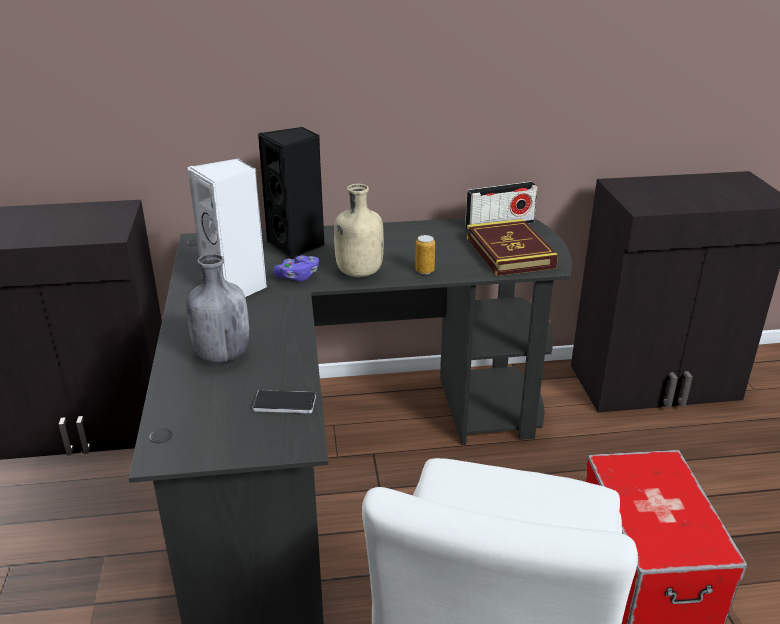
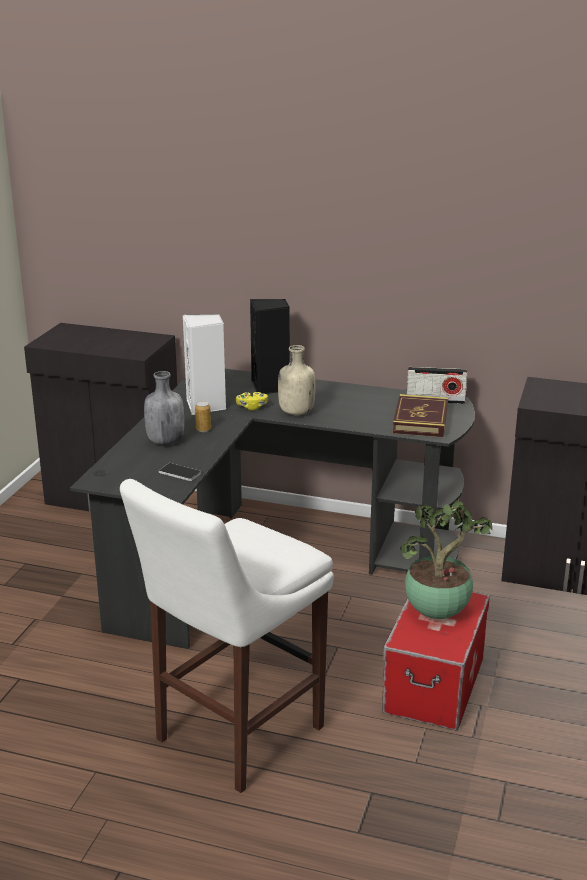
camera: 25 degrees right, 5 degrees down
purple game controller [273,255,319,282] -> yellow game controller [236,392,268,410]
can [415,235,435,274] -> can moved to [195,401,211,432]
none -> potted plant [400,500,492,619]

